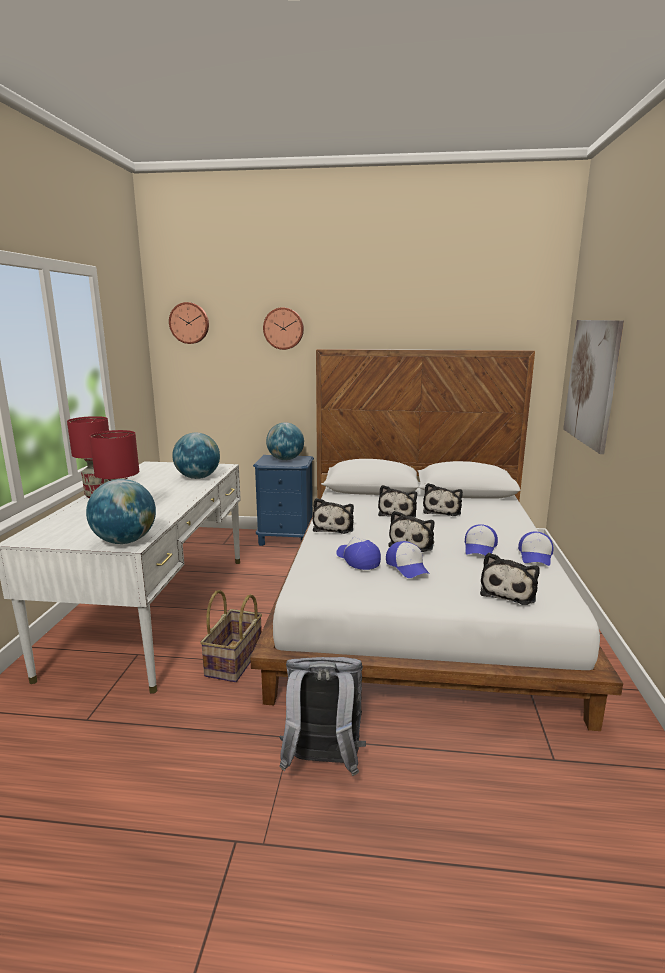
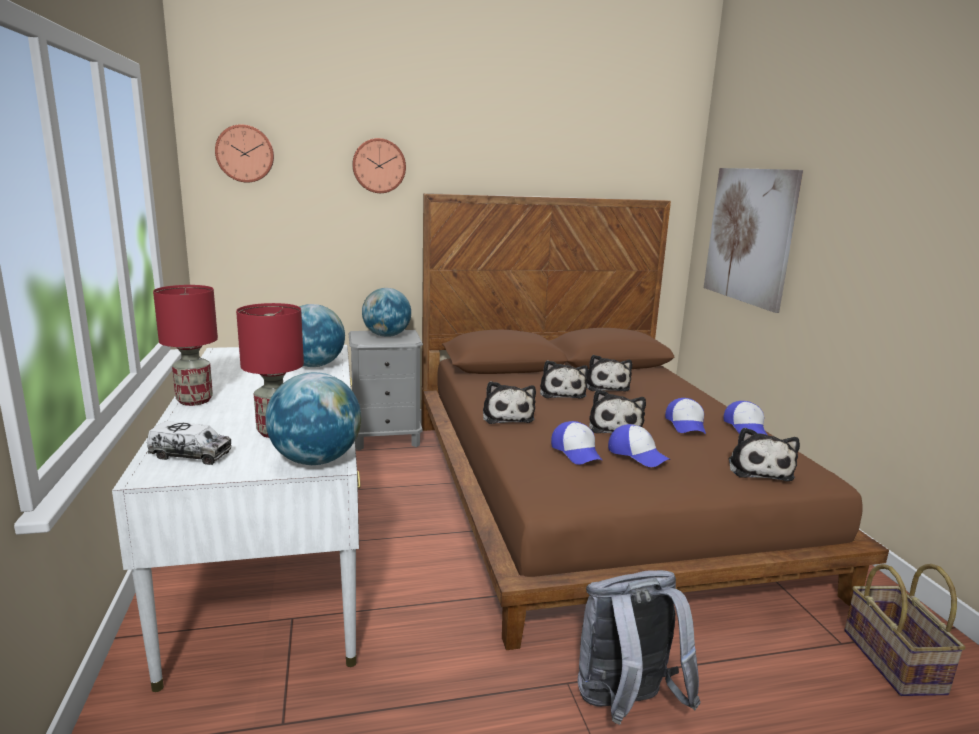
camera: 20 degrees left, 0 degrees up
basket [200,590,262,682] -> basket moved to [845,564,965,696]
white bed [250,349,623,731] -> brown bed [421,193,889,650]
blue nightstand [253,455,314,546] -> grey nightstand [349,330,423,450]
cap [336,537,381,570] -> cap turned 150 degrees counterclockwise [551,421,603,465]
none -> toy truck [147,421,232,465]

